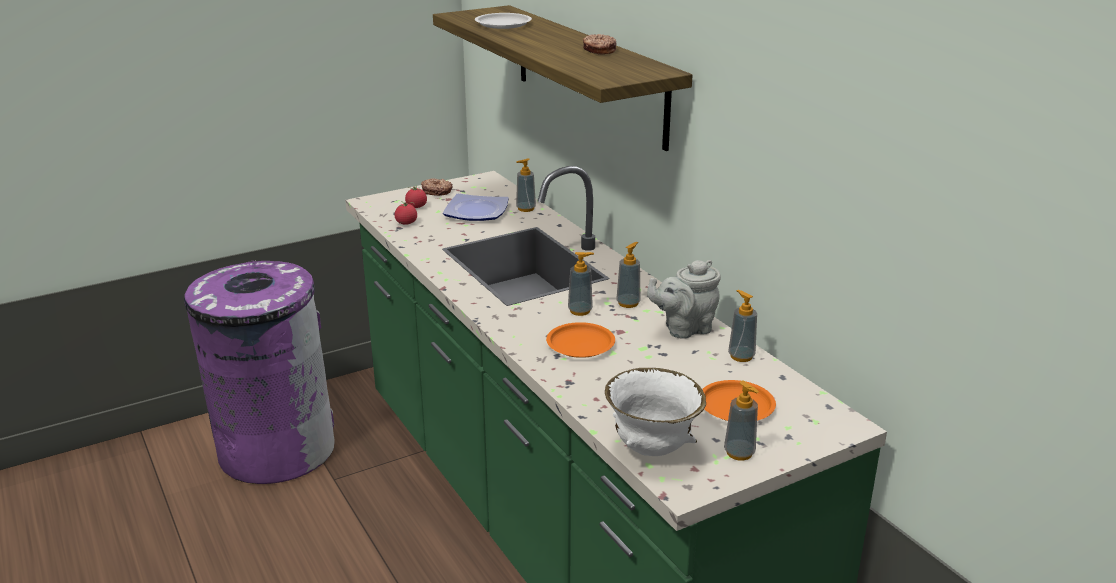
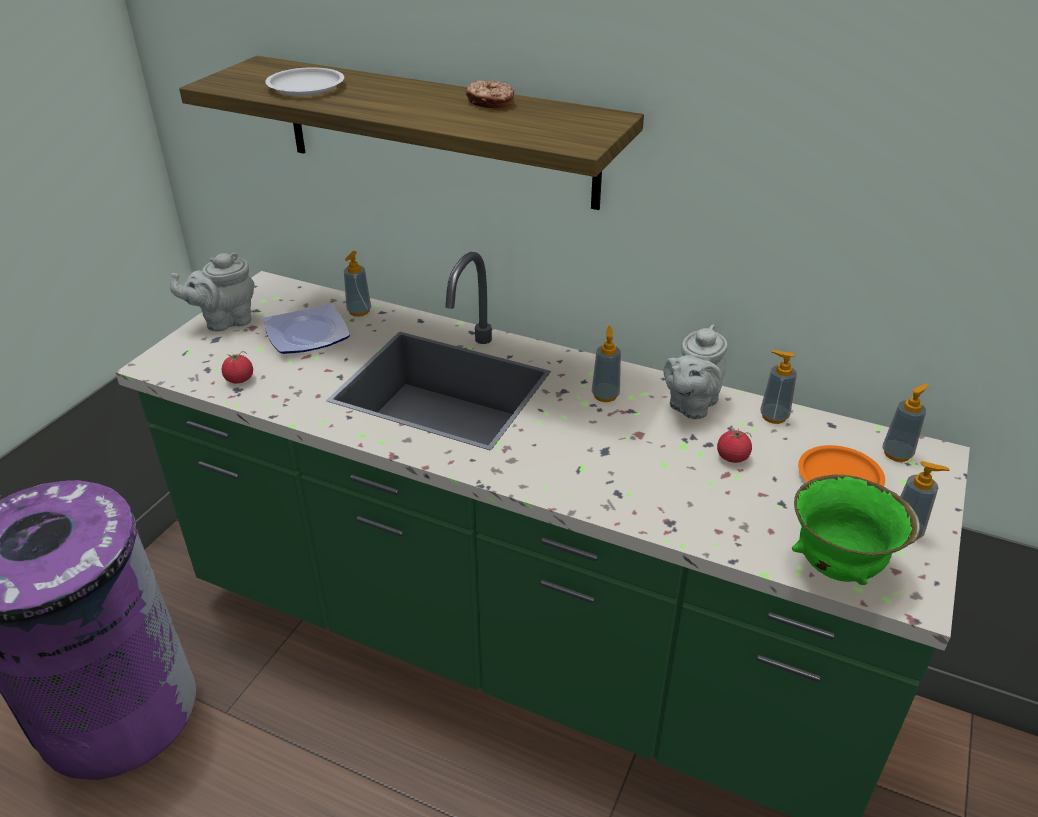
camera: 35 degrees left, 10 degrees up
tomato [405,185,427,208] -> tomato moved to [717,427,752,463]
donut [421,178,453,196] -> grey teapot [170,252,255,331]
orange plate [546,322,615,358] -> none
soap dispenser [568,252,594,316] -> soap dispenser moved to [883,384,929,462]
white bowl [605,368,706,456] -> green bowl [792,475,920,585]

